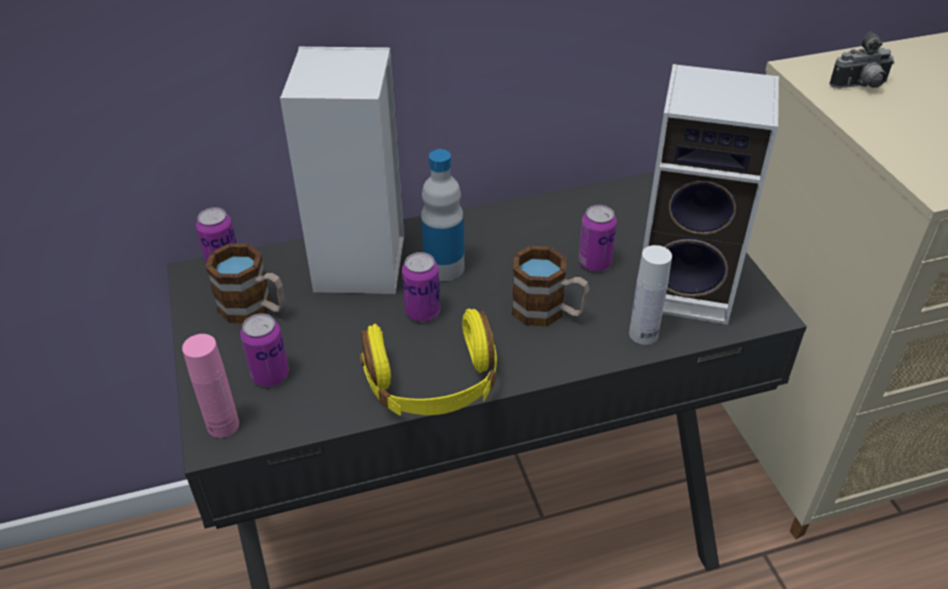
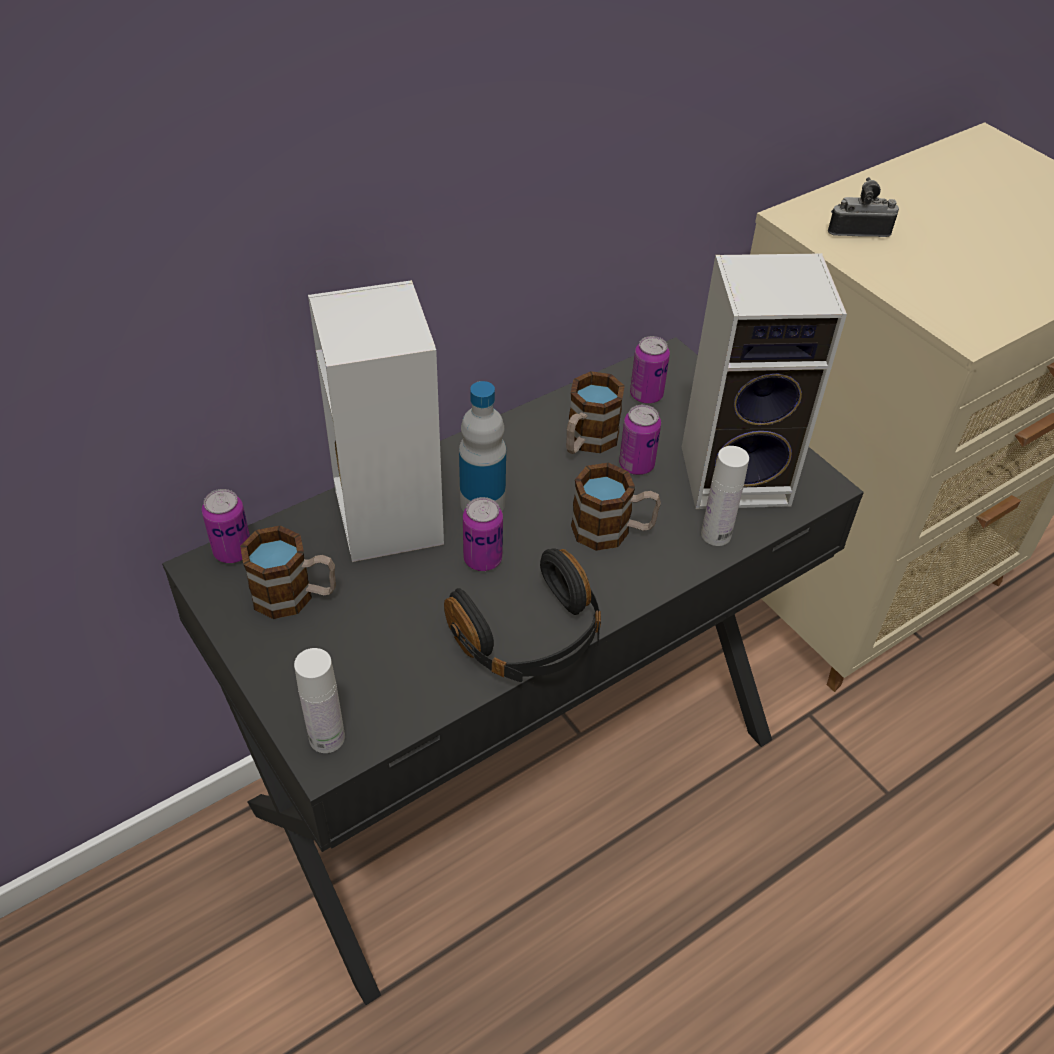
camera: 20 degrees left, 5 degrees up
pink bottle [182,334,239,438] -> white bottle [294,648,345,753]
can [240,313,289,387] -> can moved to [630,336,670,404]
yellow headphones [360,309,497,416] -> black headphones [444,548,601,682]
camera [829,32,895,88] -> camera turned 150 degrees counterclockwise [828,177,899,237]
none -> mug [566,371,625,454]

